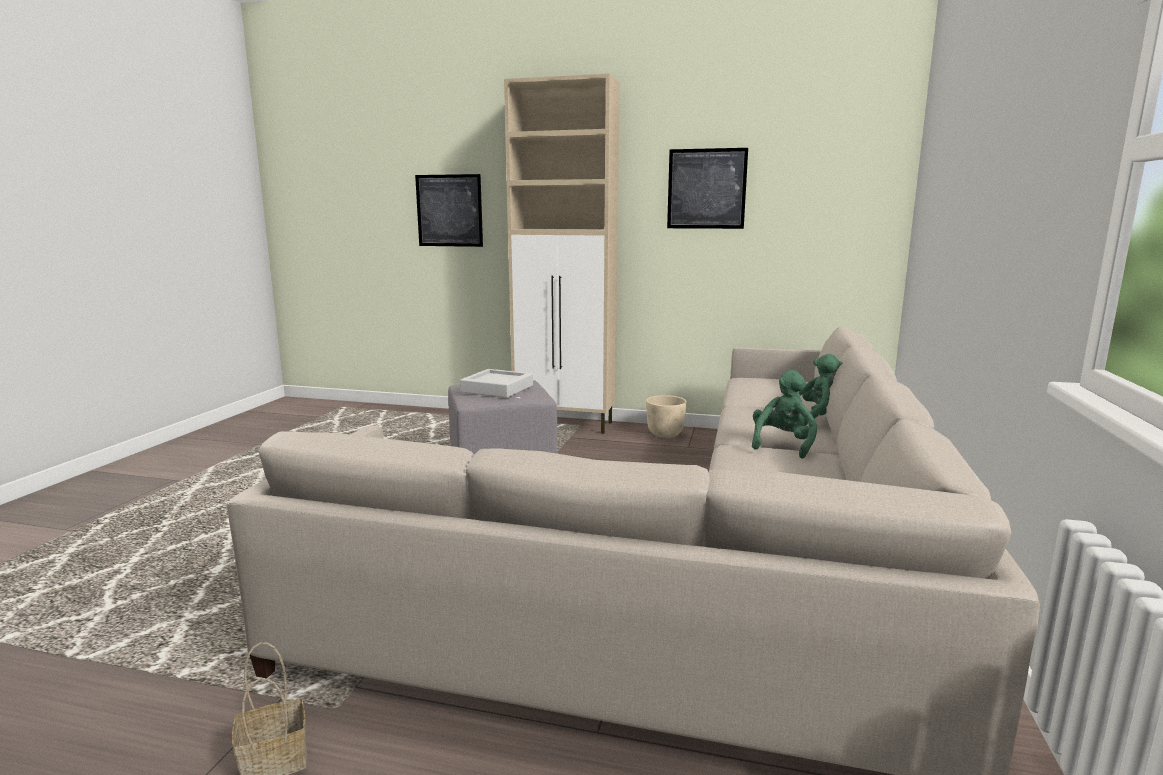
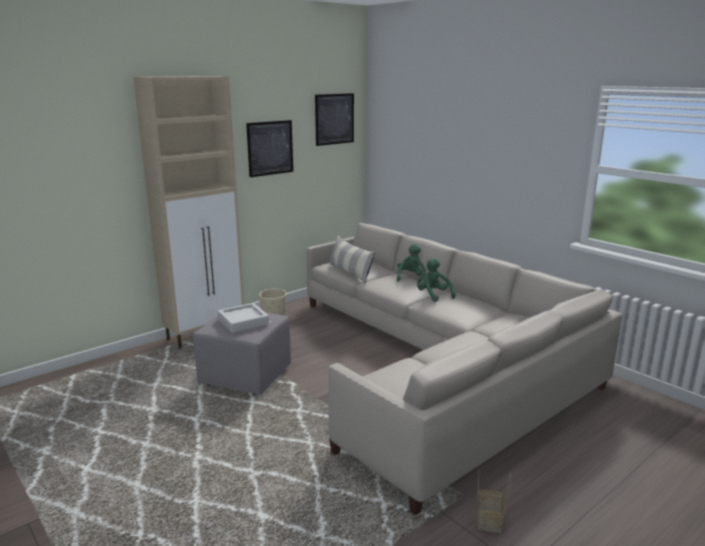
camera: 55 degrees left, 5 degrees up
picture [415,174,483,247] -> picture moved to [315,93,354,146]
none -> pillow [329,235,375,283]

